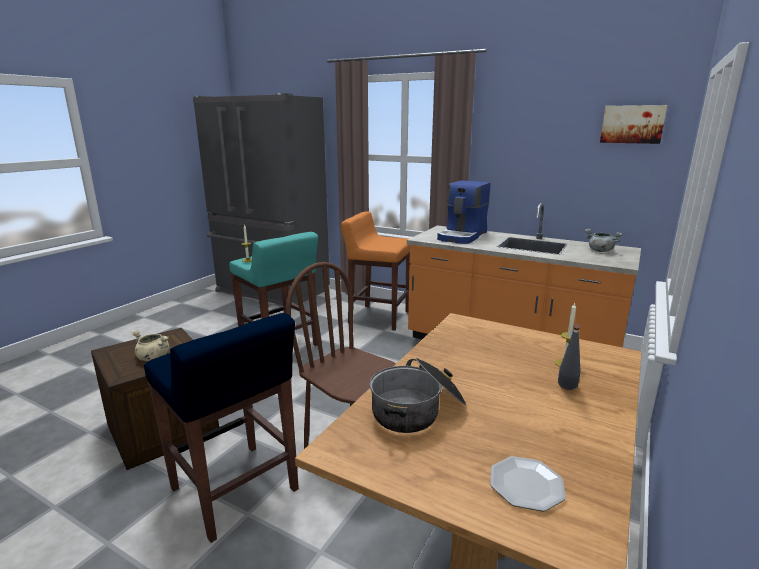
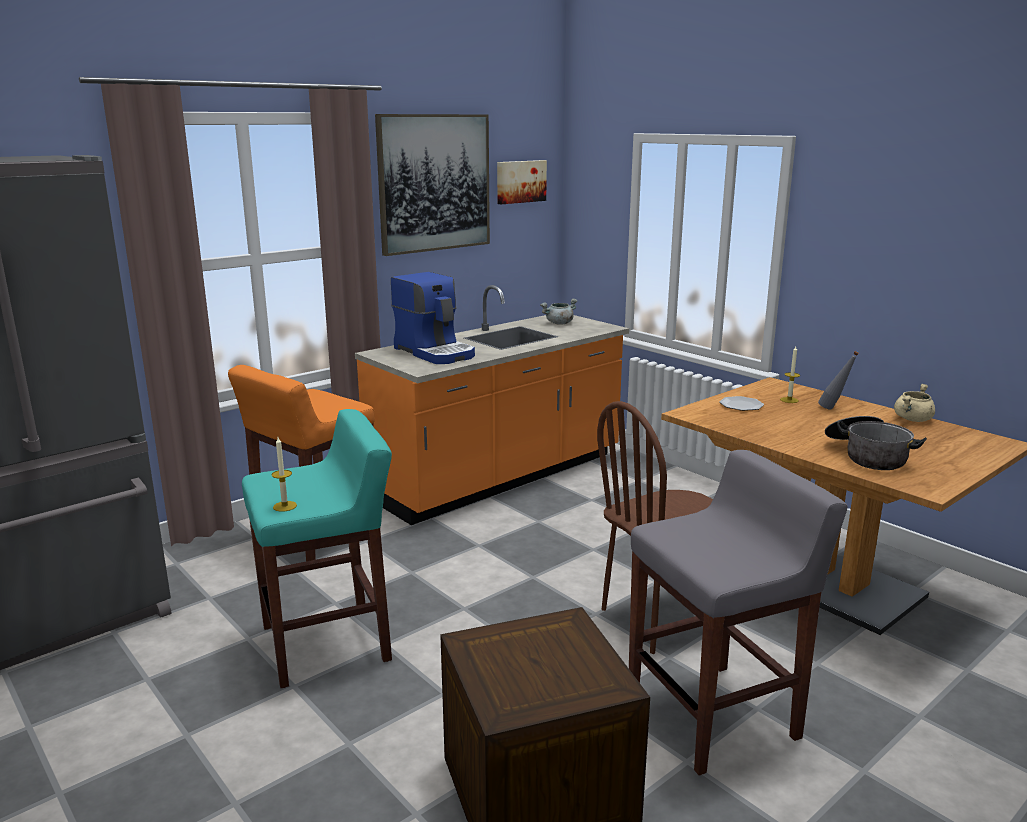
camera: 70 degrees left, 0 degrees up
beige cooking pot [131,331,169,361] -> beige cooking pot moved to [894,384,935,422]
blue stool [144,313,299,543] -> grey stool [629,450,848,776]
plate [490,456,566,512] -> plate moved to [719,396,764,411]
none -> picture [375,114,490,256]

